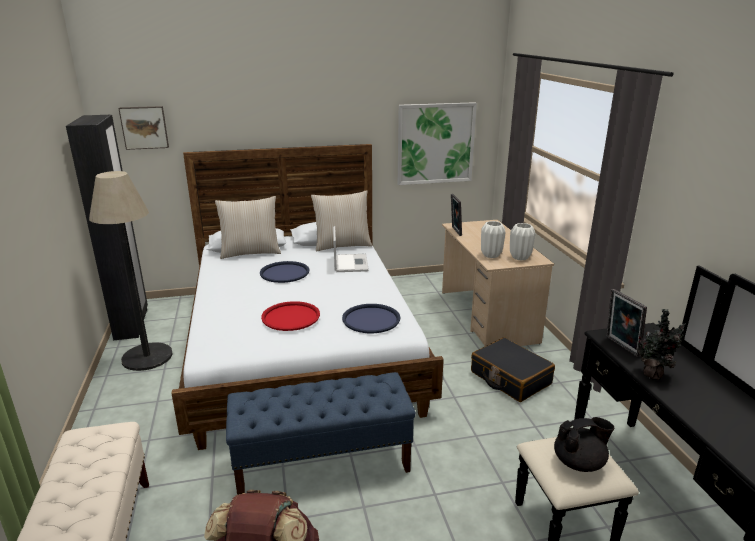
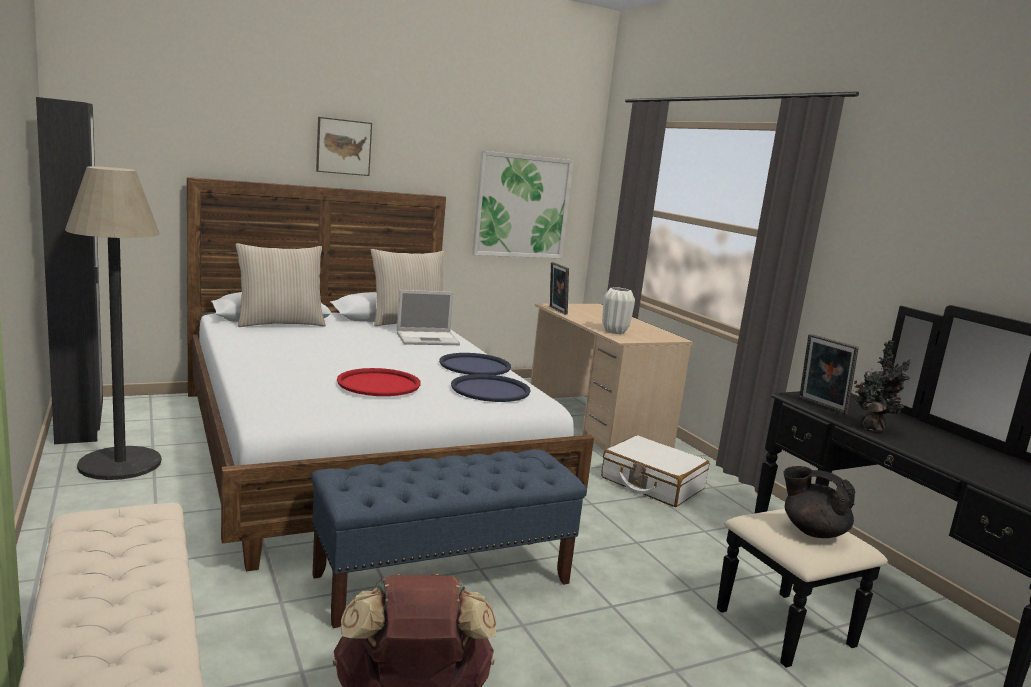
camera: 15 degrees left, 10 degrees down
picture [118,106,169,150] -> picture moved to [316,117,372,176]
blue tray [260,261,309,283] -> blue tray moved to [439,353,511,375]
laptop [333,226,369,272] -> laptop turned 90 degrees clockwise [397,290,460,345]
black suitcase [471,338,555,402] -> white suitcase [601,435,709,507]
white vase [510,223,536,261] -> none
black teapot [554,417,614,472] -> black teapot turned 120 degrees counterclockwise [783,466,855,538]

